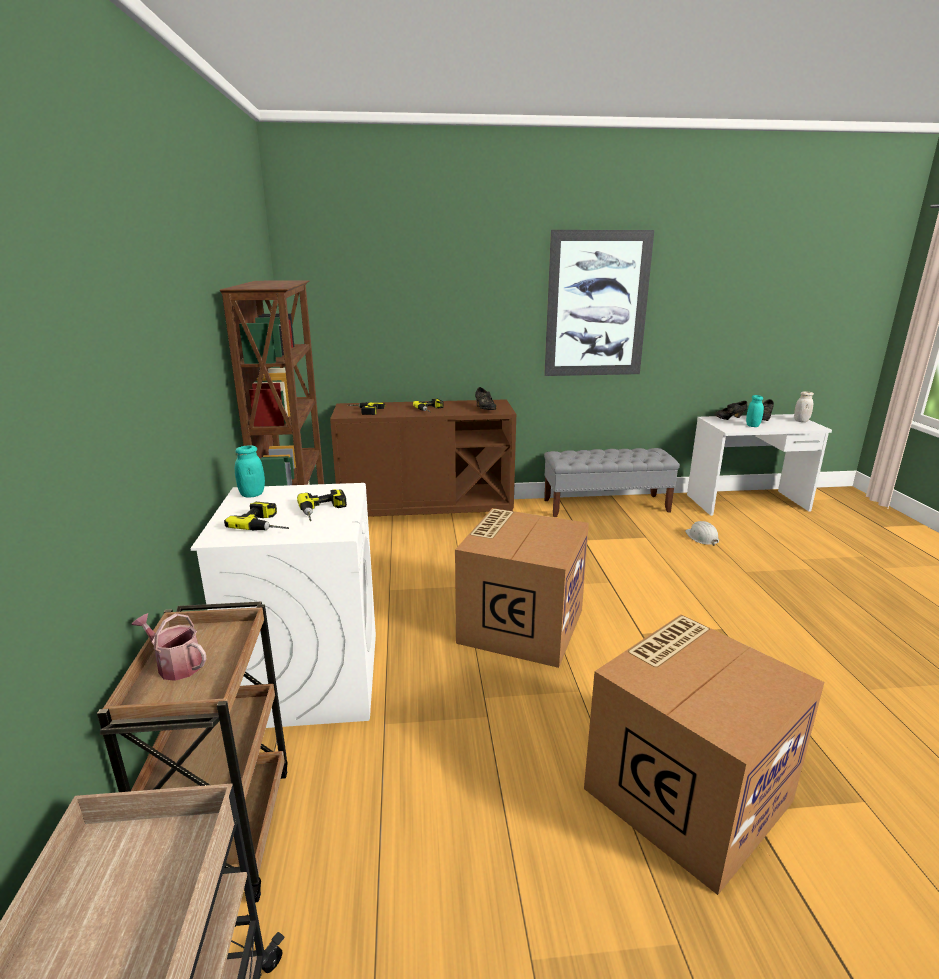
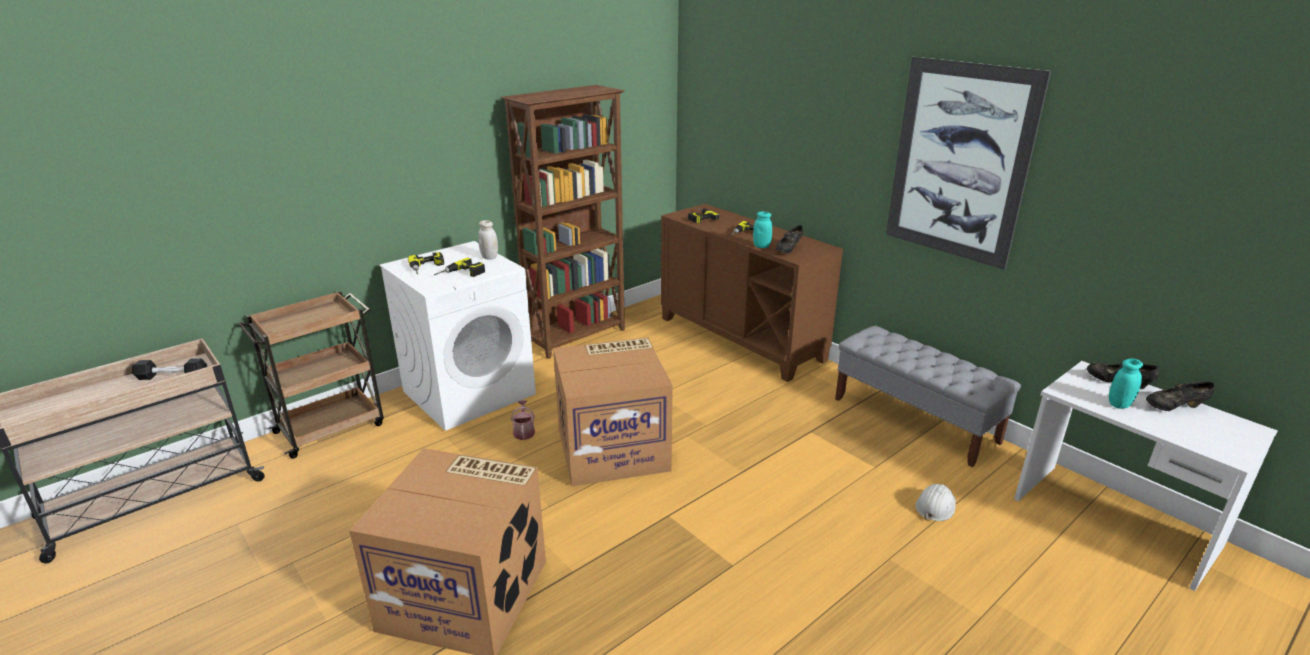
camera: 55 degrees right, 5 degrees up
watering can [132,613,207,681] -> watering can moved to [511,400,535,440]
turquoise jar [235,446,265,498] -> turquoise jar moved to [753,212,772,248]
white jar [794,391,814,422] -> white jar moved to [478,220,498,259]
none -> black dumbbell [132,358,207,380]

